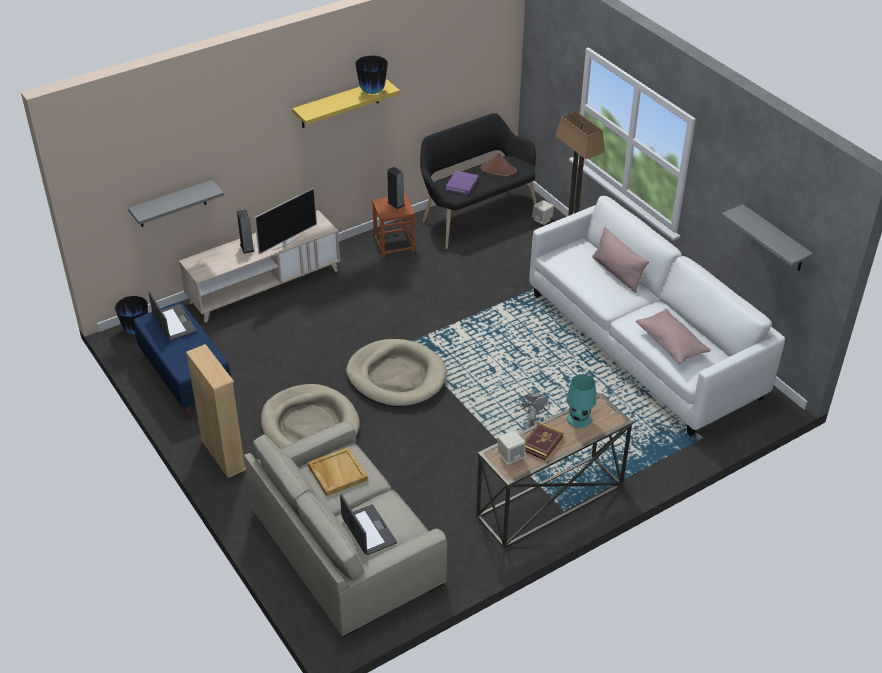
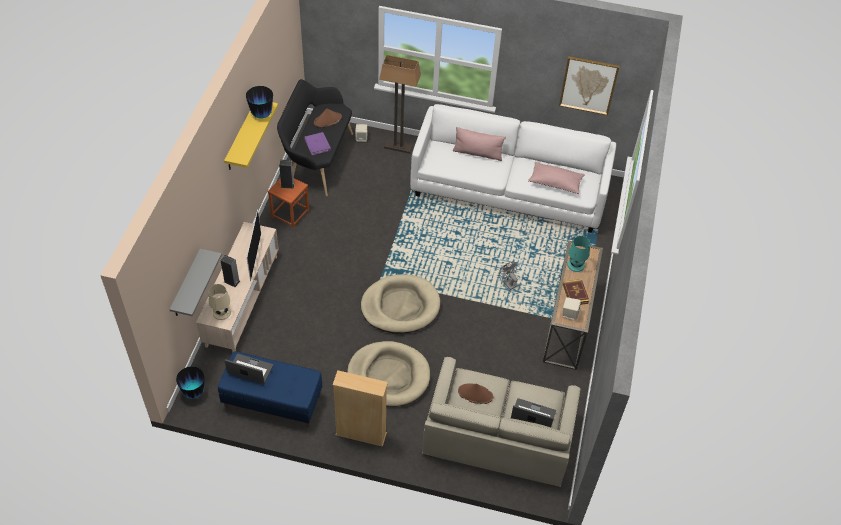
camera: 45 degrees left, 10 degrees up
beige tray [308,447,368,496] -> brown hat [458,383,493,404]
grey shelf [722,204,813,271] -> picture [559,56,620,115]
none -> beige table lamp [209,284,231,320]

